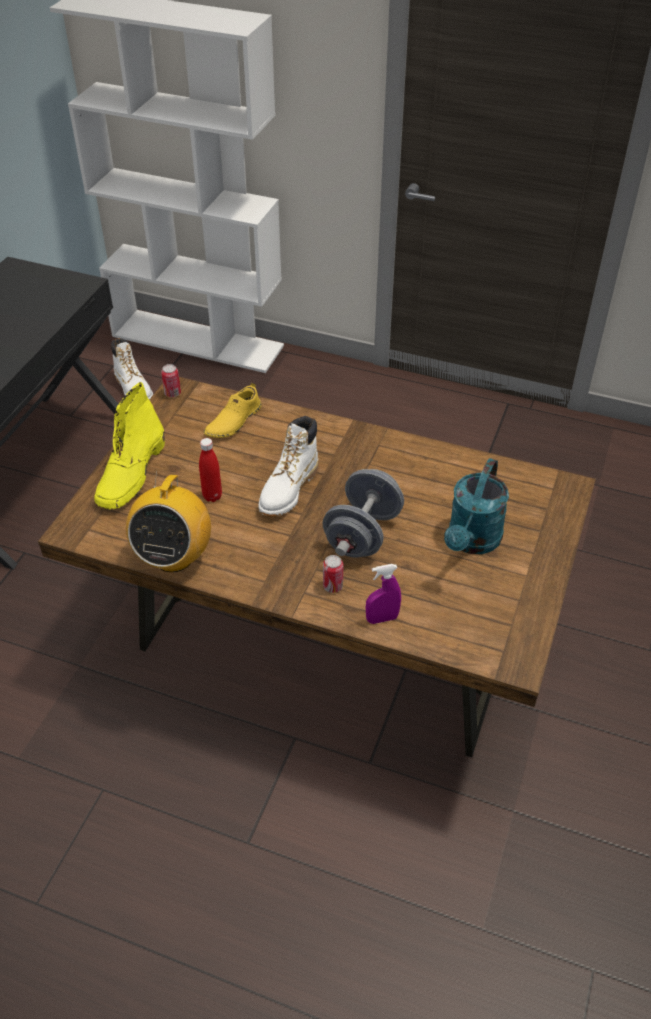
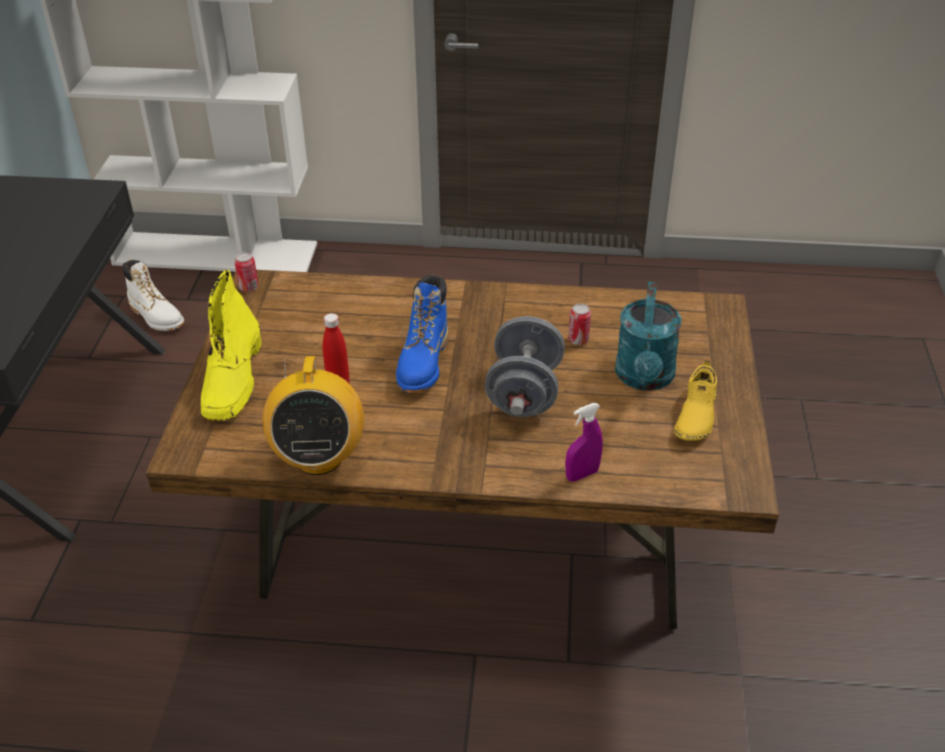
camera: 15 degrees left, 5 degrees down
yellow shoe [203,382,262,438] -> yellow shoe moved to [674,360,717,441]
white boot [258,416,318,517] -> blue boot [396,275,448,393]
can [323,555,343,593] -> can moved to [568,304,591,345]

